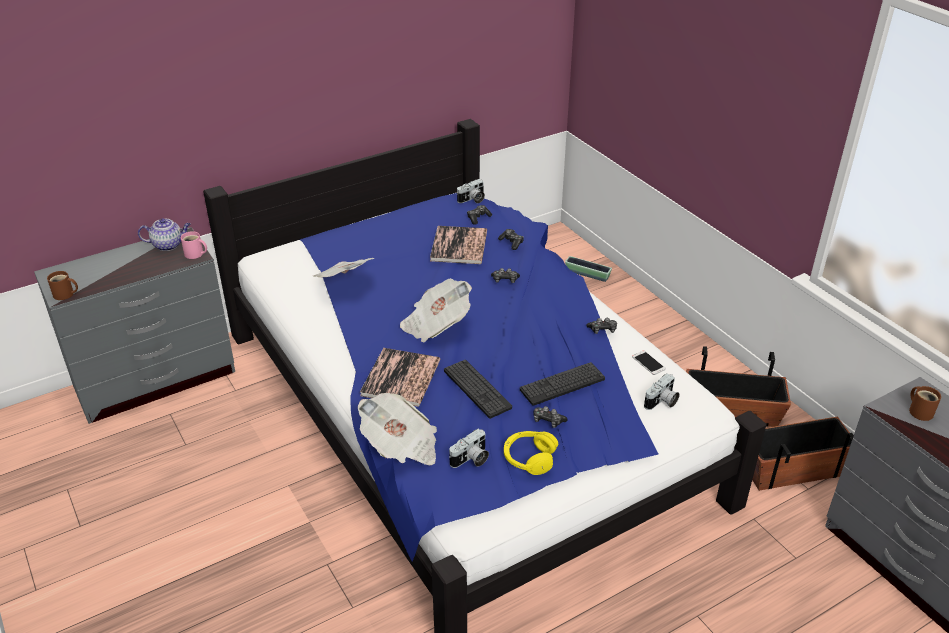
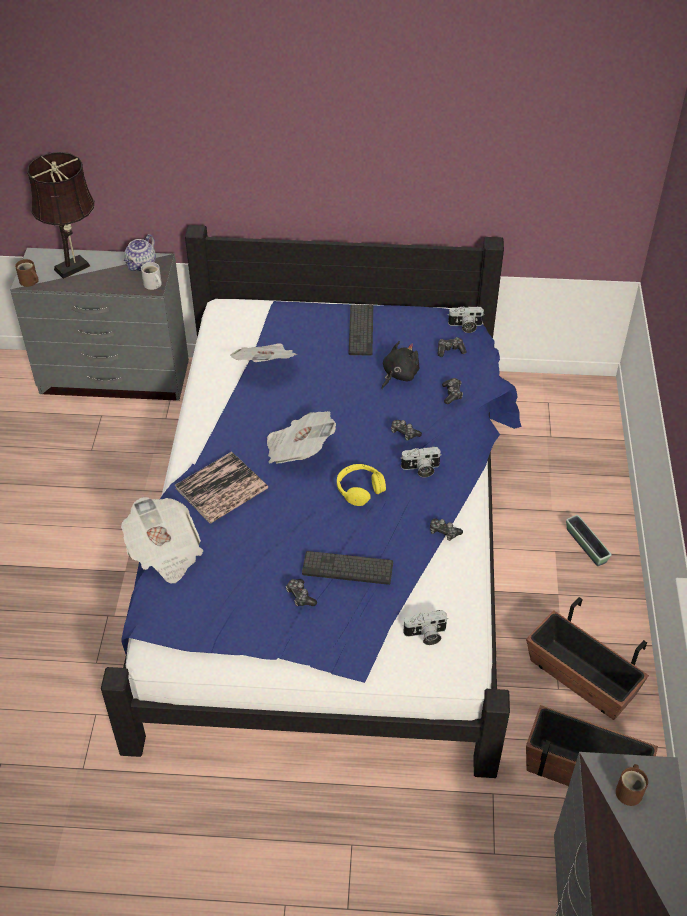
camera: 35 degrees right, 10 degrees up
teapot [138,219,191,251] -> teapot turned 90 degrees clockwise [124,234,156,271]
pink mug [181,231,207,259] -> white mug [141,262,162,290]
book [430,226,487,264] -> black plush toy [382,341,420,389]
keyboard [444,360,512,419] -> keyboard moved to [349,304,373,356]
camera [449,429,489,468] -> camera moved to [400,447,441,477]
yellow headphones [504,431,558,475] -> yellow headphones moved to [337,464,386,506]
planter [565,256,612,282] -> planter moved to [566,515,612,566]
phone [632,351,666,375] -> none
none -> brown table lamp [27,152,94,279]

